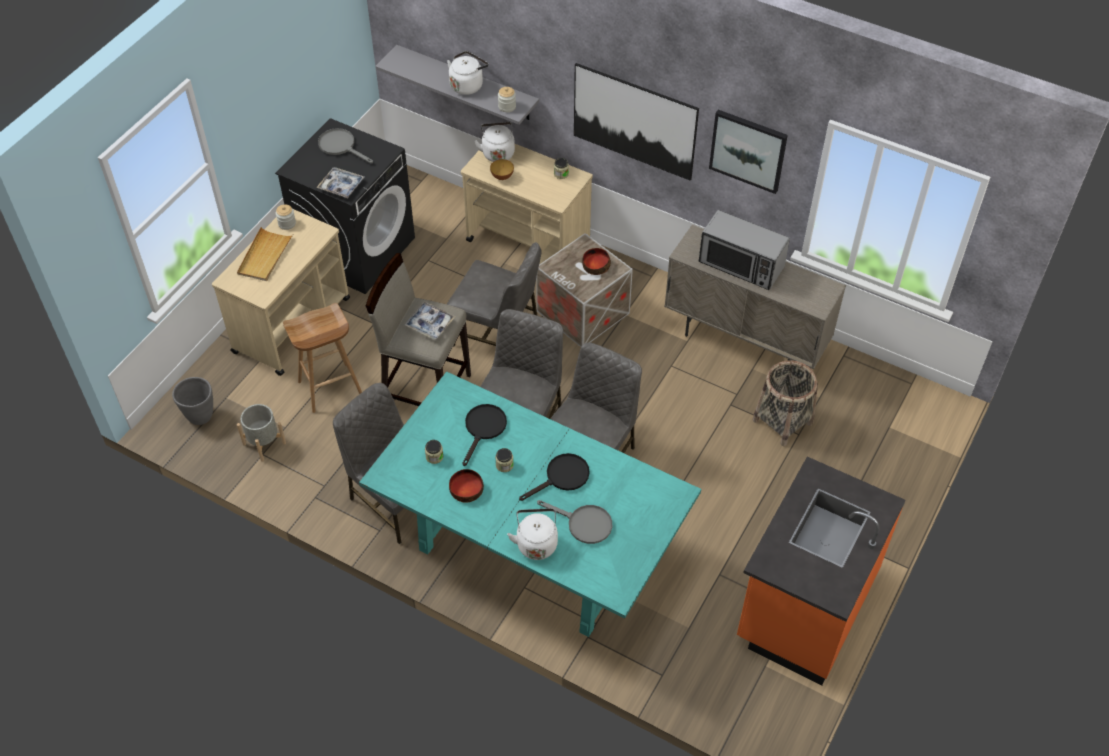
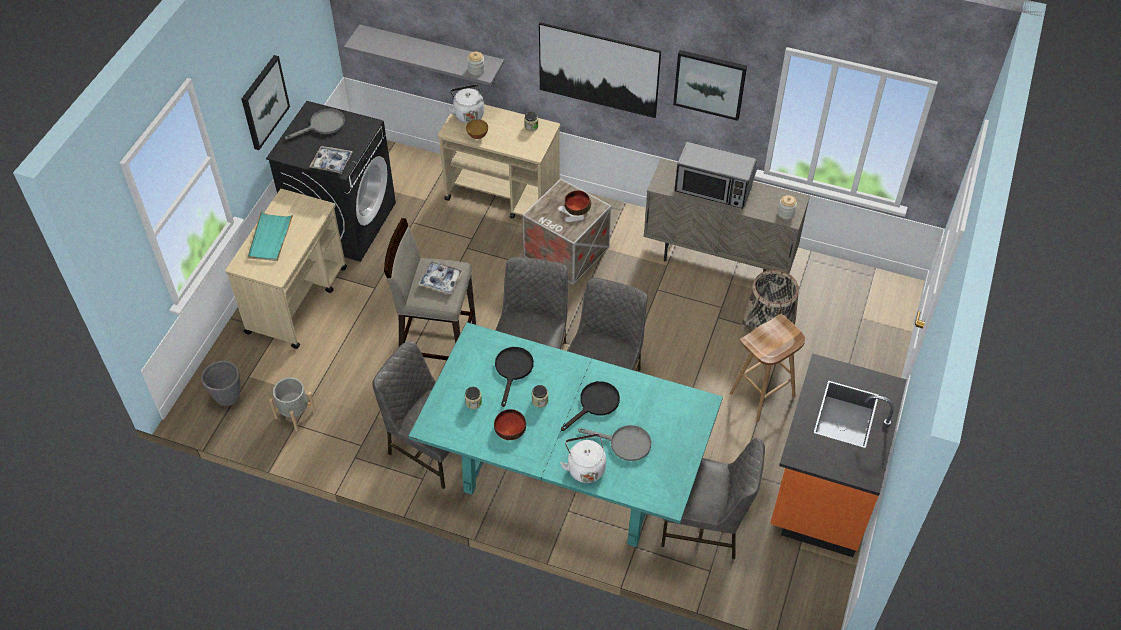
camera: 10 degrees left, 0 degrees up
beige tray [237,227,293,281] -> turquoise tray [248,211,294,261]
jar [276,204,296,230] -> jar moved to [778,195,797,219]
brown stool [283,303,362,413] -> brown stool moved to [730,314,805,422]
grey frying pan [318,128,373,163] -> grey frying pan turned 120 degrees clockwise [285,108,345,140]
white kettle [447,51,488,95] -> none
grey chair [447,242,542,346] -> grey chair moved to [661,437,765,559]
none -> picture [241,55,290,150]

